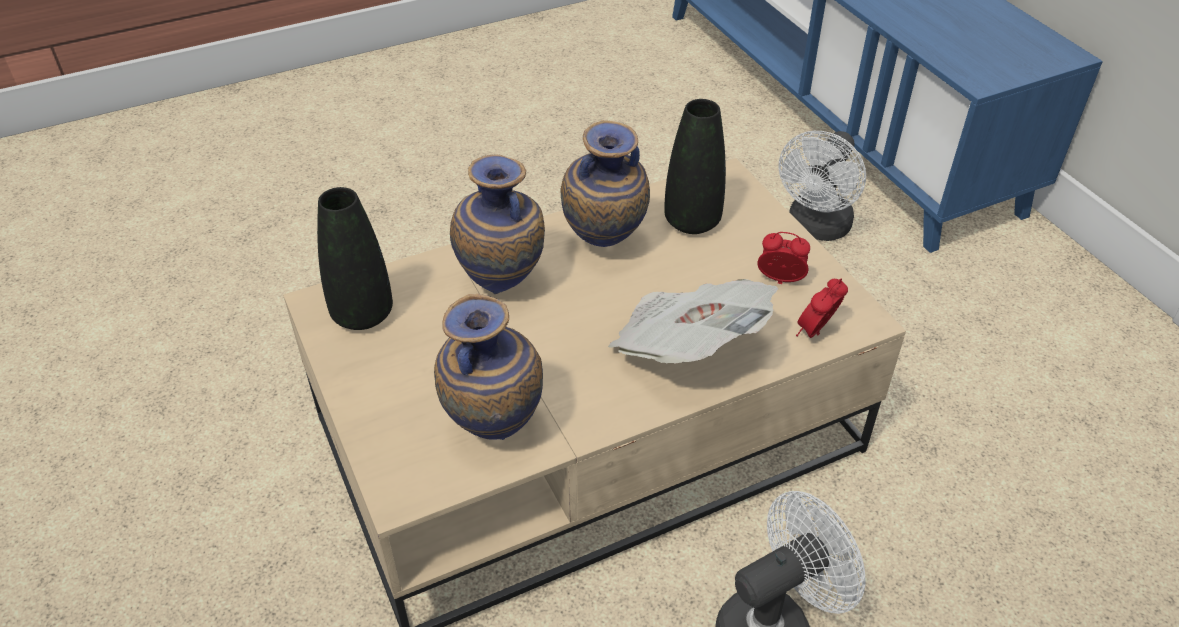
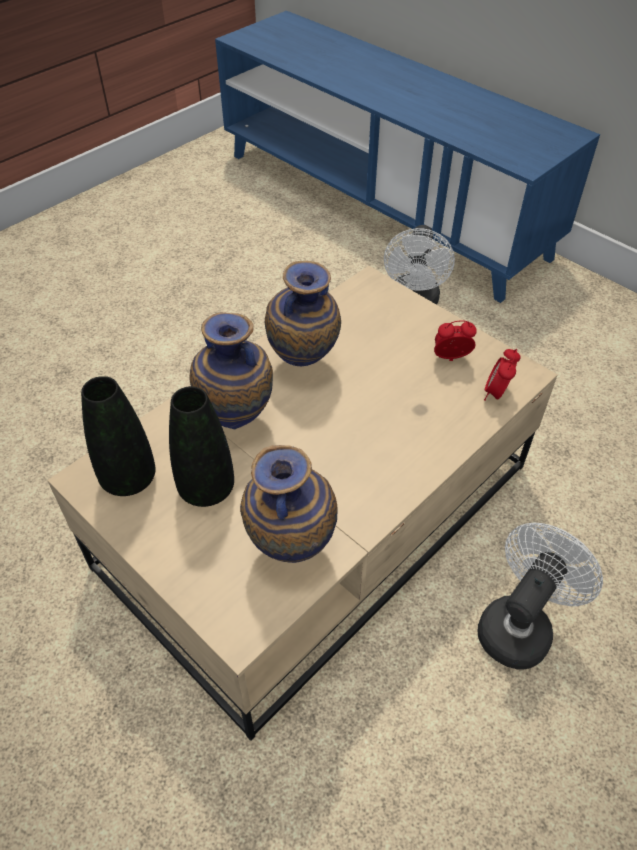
camera: 20 degrees left, 5 degrees up
newspaper [608,279,778,363] -> none
black vase [664,99,726,234] -> black vase moved to [169,386,234,507]

